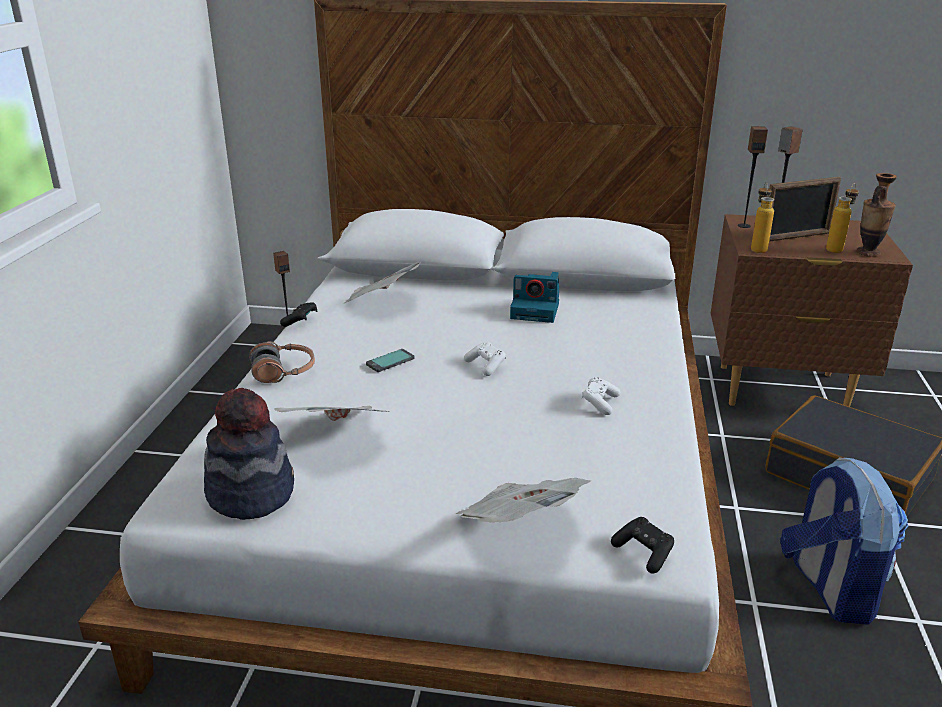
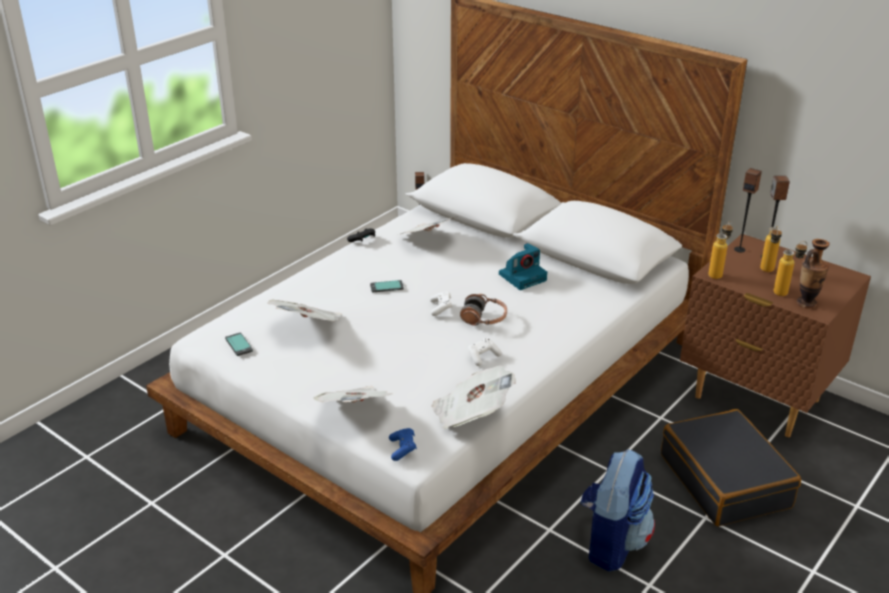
camera: 30 degrees right, 5 degrees up
hat [204,388,294,520] -> phone [225,333,253,356]
headphones [249,341,315,383] -> headphones moved to [460,294,507,326]
camera [510,272,559,323] -> camera turned 75 degrees counterclockwise [499,243,547,290]
black game controller [611,517,674,574] -> blue game controller [389,428,417,461]
picture frame [769,177,841,242] -> bottle [760,226,782,272]
none -> newspaper [432,366,516,429]

